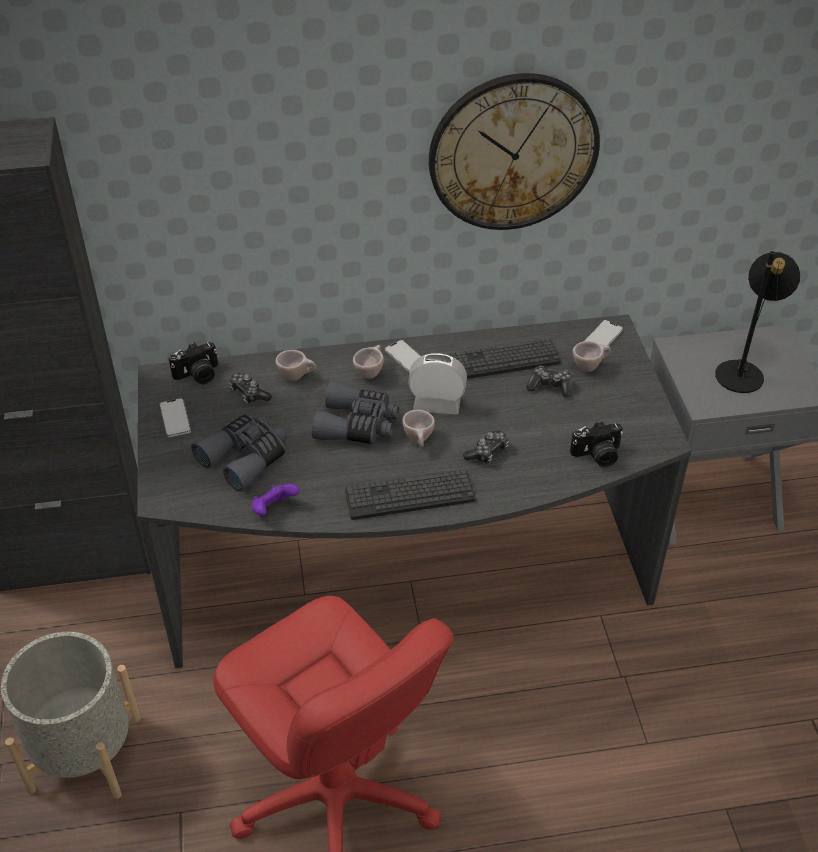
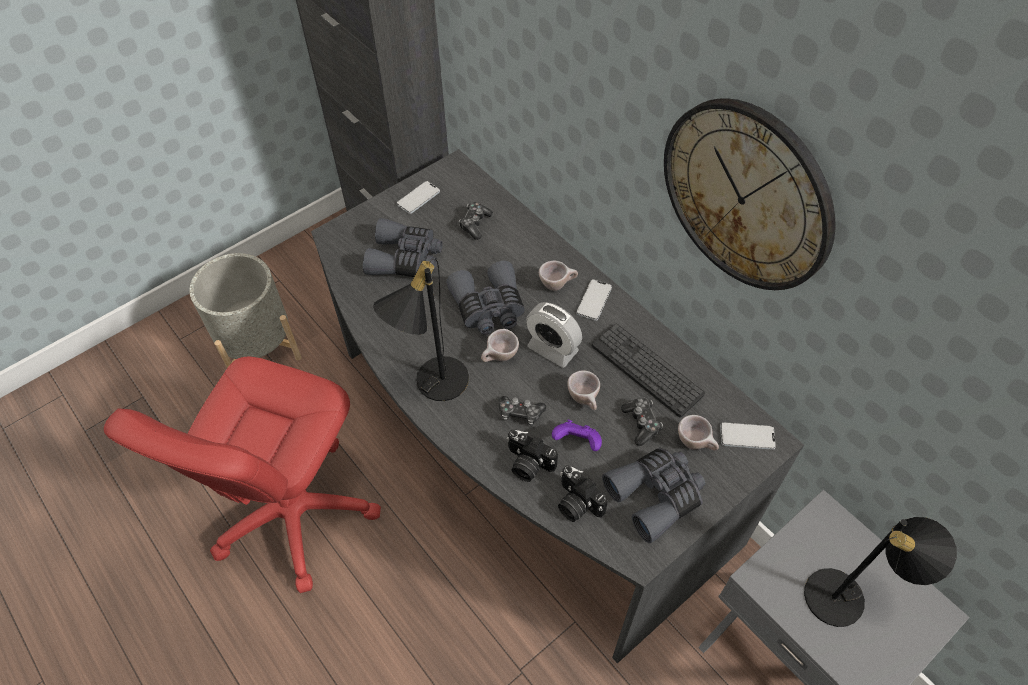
camera: 60 degrees right, 10 degrees up
camera [169,342,218,384] -> camera moved to [506,430,558,482]
purple game controller [251,484,299,516] -> purple game controller moved to [552,420,602,451]
beige cup [275,350,316,381] -> beige cup moved to [567,370,600,410]
keyboard [345,470,476,520] -> black table lamp [373,259,469,401]
alarm clock [408,353,467,415] -> alarm clock turned 150 degrees clockwise [526,302,582,368]
none -> grey binoculars [602,448,705,543]

